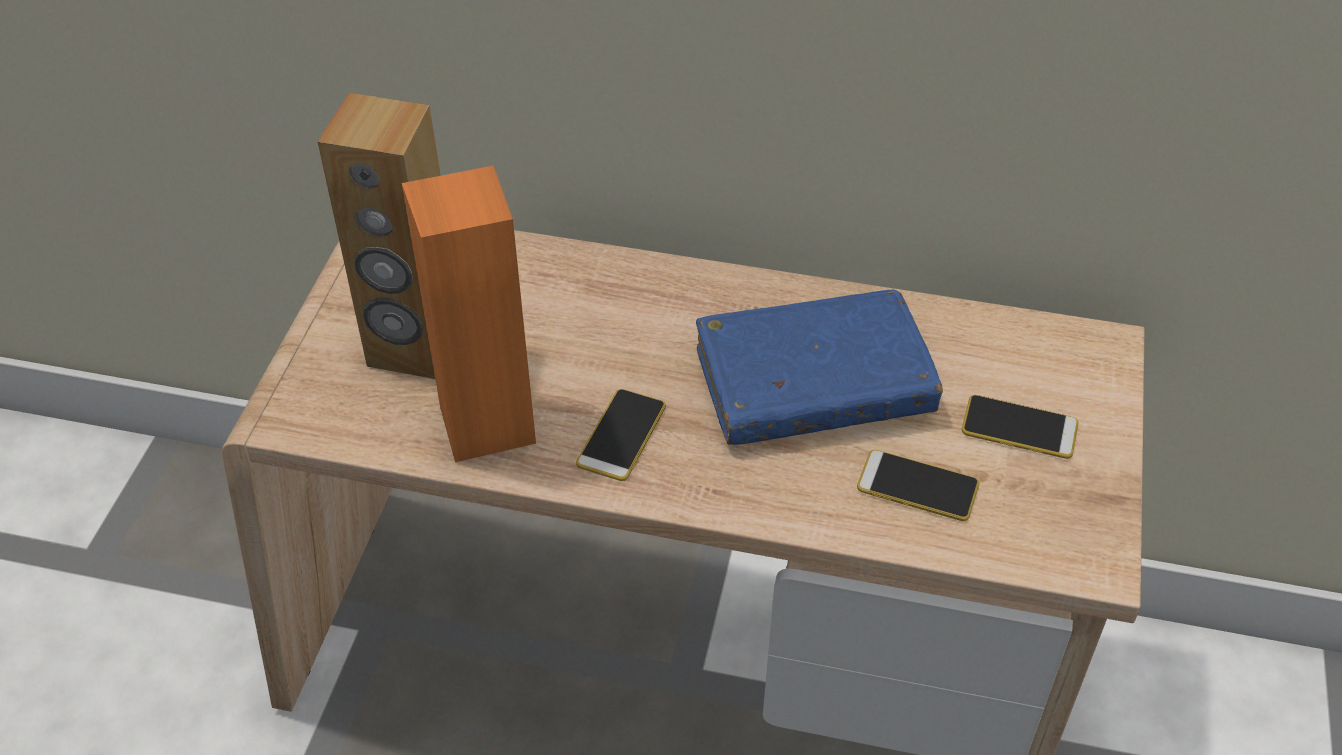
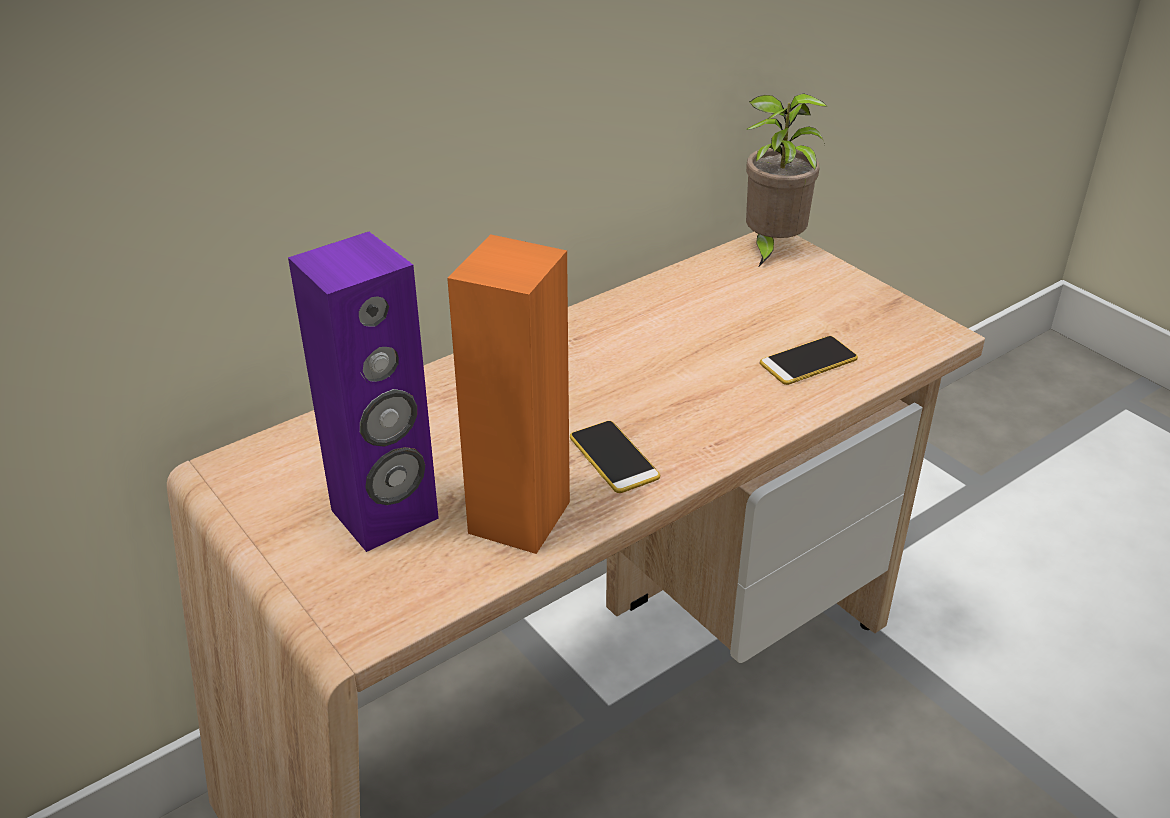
camera: 50 degrees left, 10 degrees down
brown speaker [318,93,441,379] -> purple speaker [288,232,439,552]
blue book [696,289,943,445] -> none
phone [962,395,1078,459] -> none
none -> potted plant [746,93,828,268]

